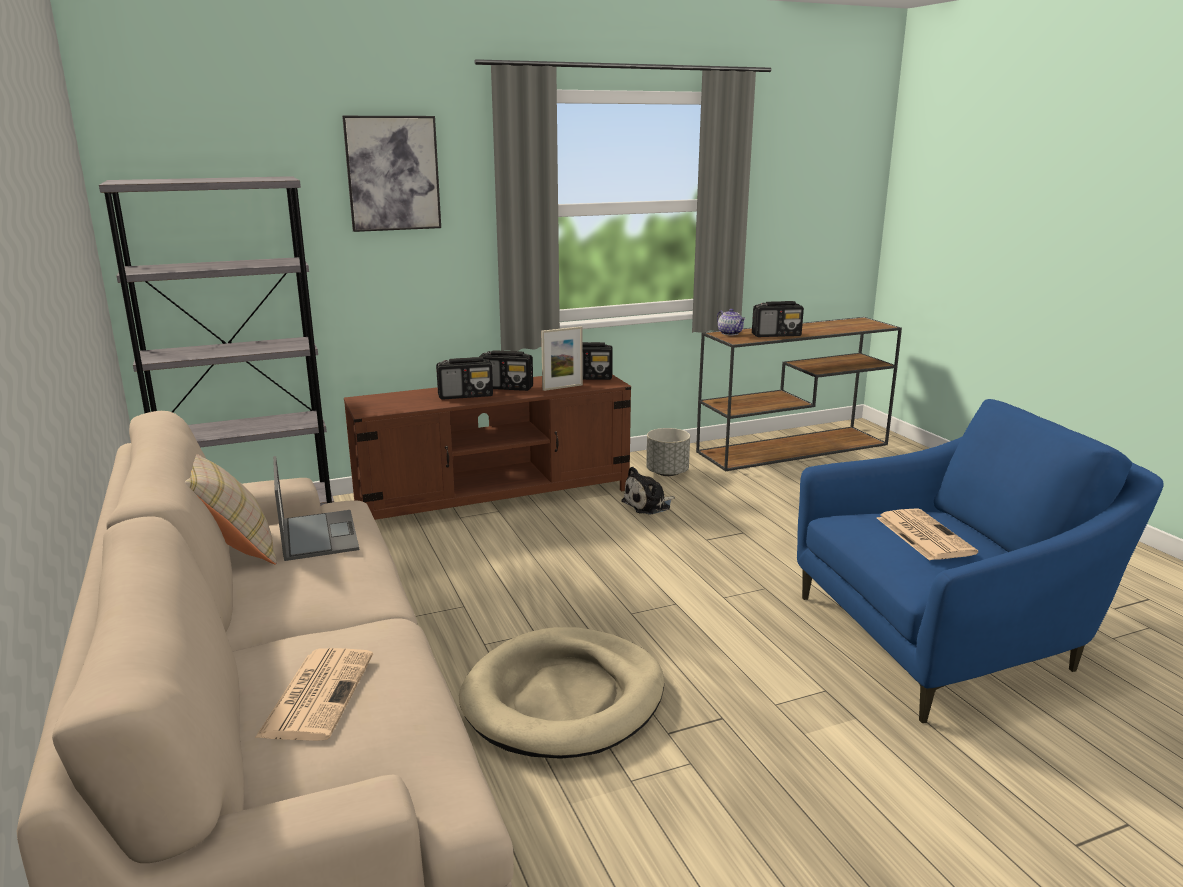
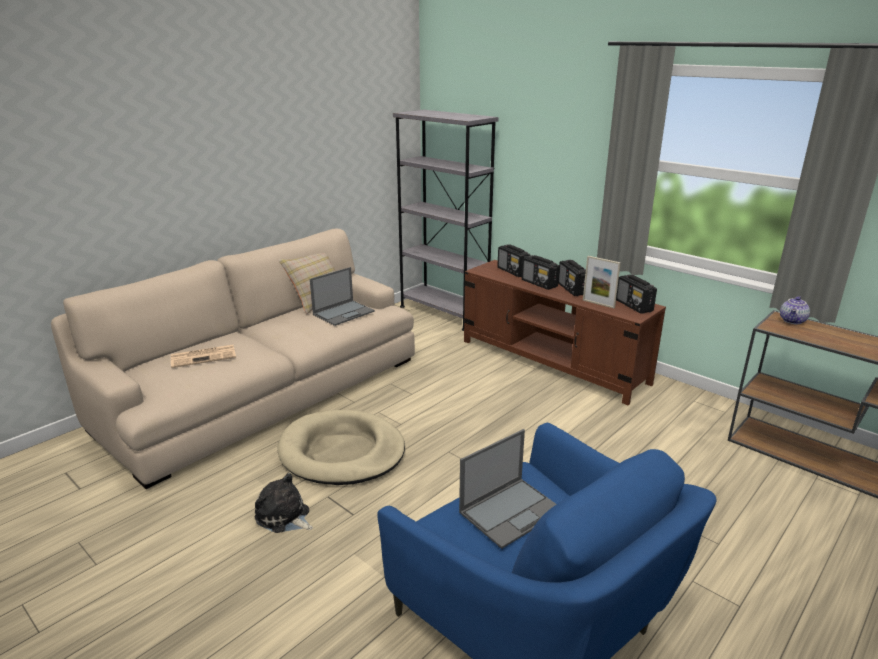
camera: 65 degrees right, 5 degrees up
picture [342,116,441,232] -> none
plush toy [621,467,675,515] -> plush toy moved to [254,473,313,533]
grey planter [646,428,690,476] -> none
radio [752,301,804,337] -> radio moved to [498,244,531,277]
newspaper [877,508,978,561] -> laptop [459,429,556,549]

